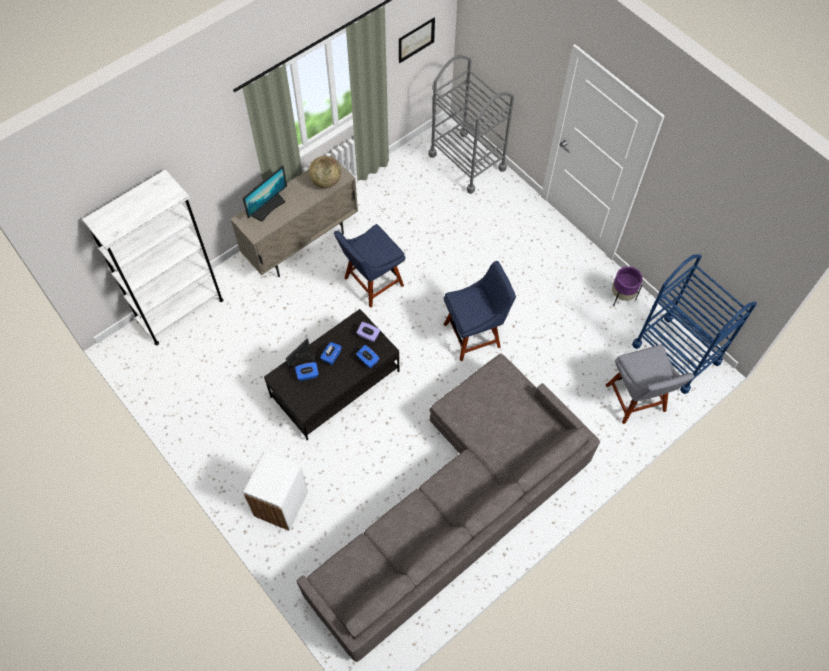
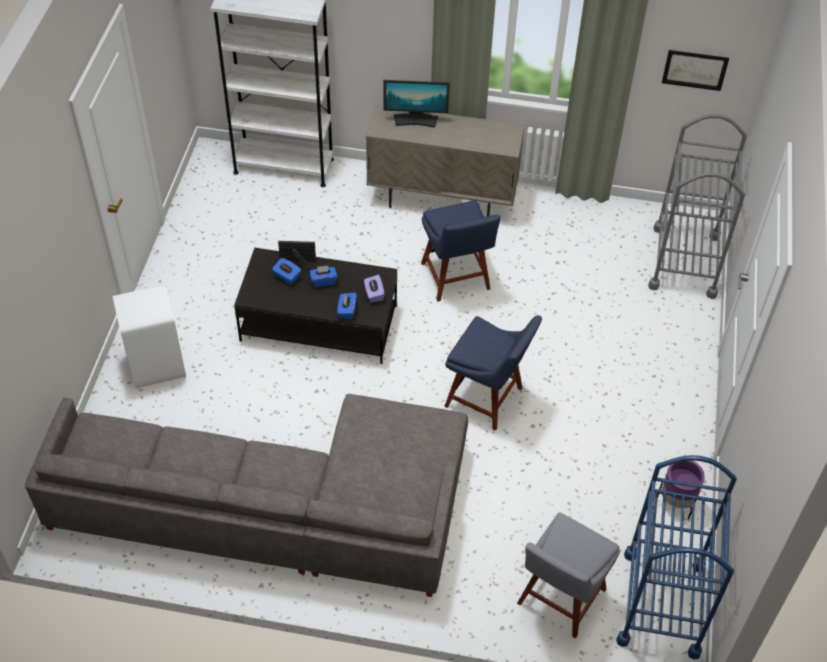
camera: 50 degrees right, 10 degrees down
globe [309,156,341,188] -> none
blue chair [334,224,405,308] -> blue chair turned 120 degrees counterclockwise [421,200,500,302]

